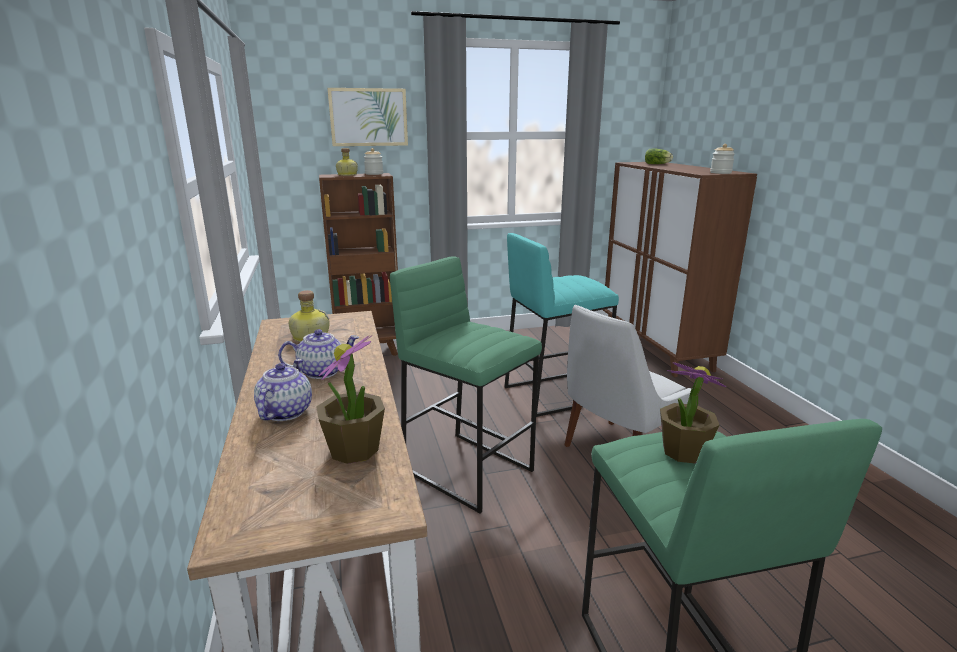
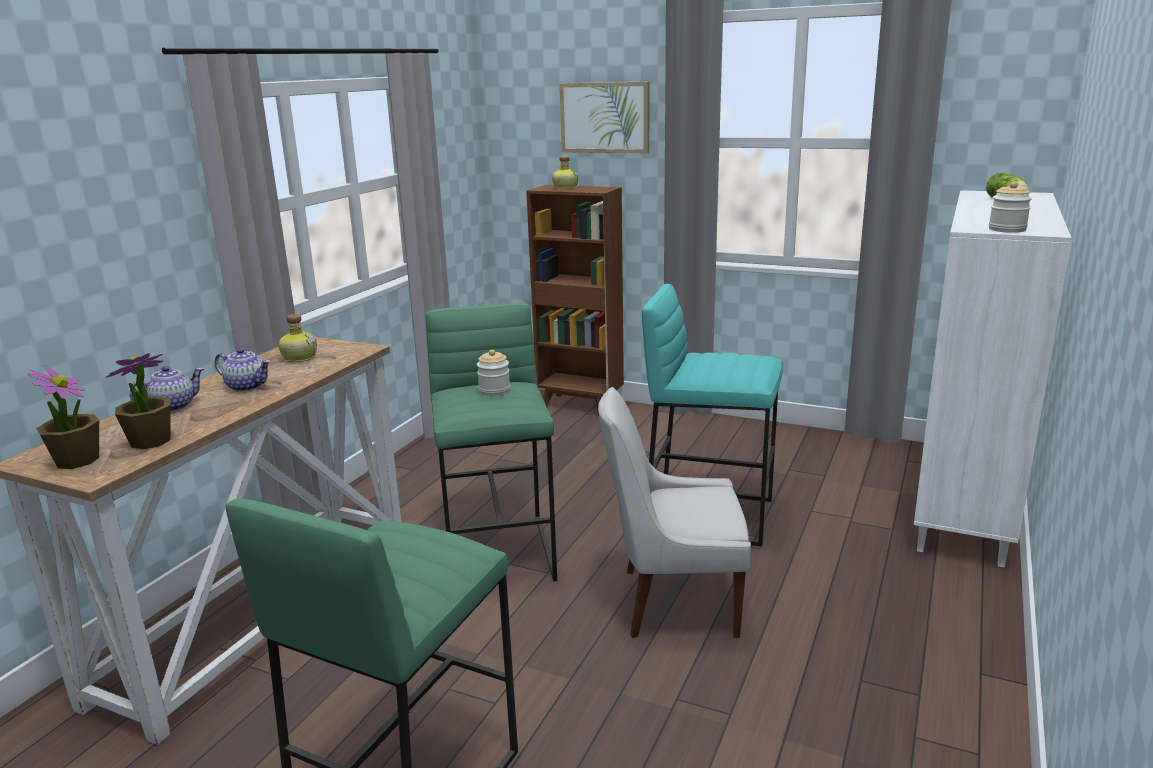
camera: 40 degrees right, 0 degrees up
jar [364,148,383,175] -> jar moved to [477,350,510,396]
brown cabinet [603,162,757,377] -> white cabinet [914,190,1071,567]
potted plant [660,362,726,463] -> potted plant moved to [28,365,99,469]

